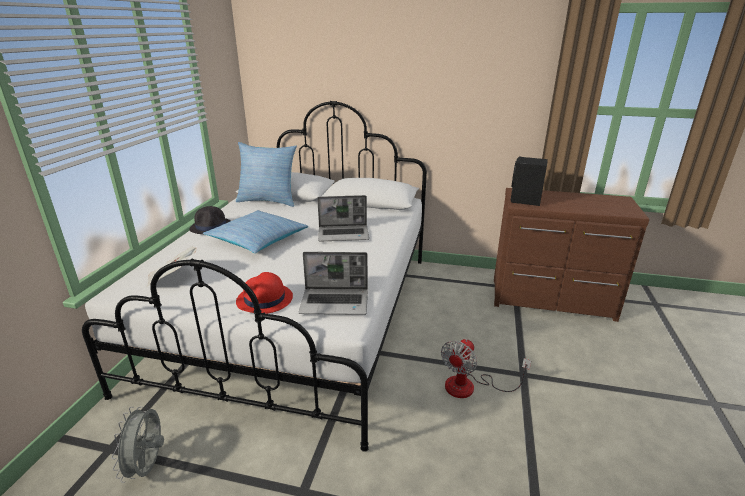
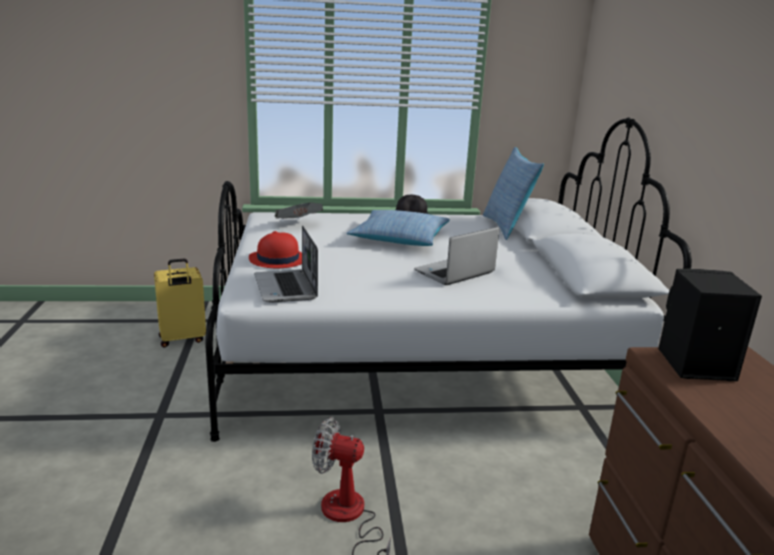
camera: 70 degrees right, 5 degrees down
grey fan [112,406,164,483] -> yellow suitcase [154,258,206,347]
laptop [317,195,369,242] -> laptop turned 75 degrees clockwise [414,227,499,285]

